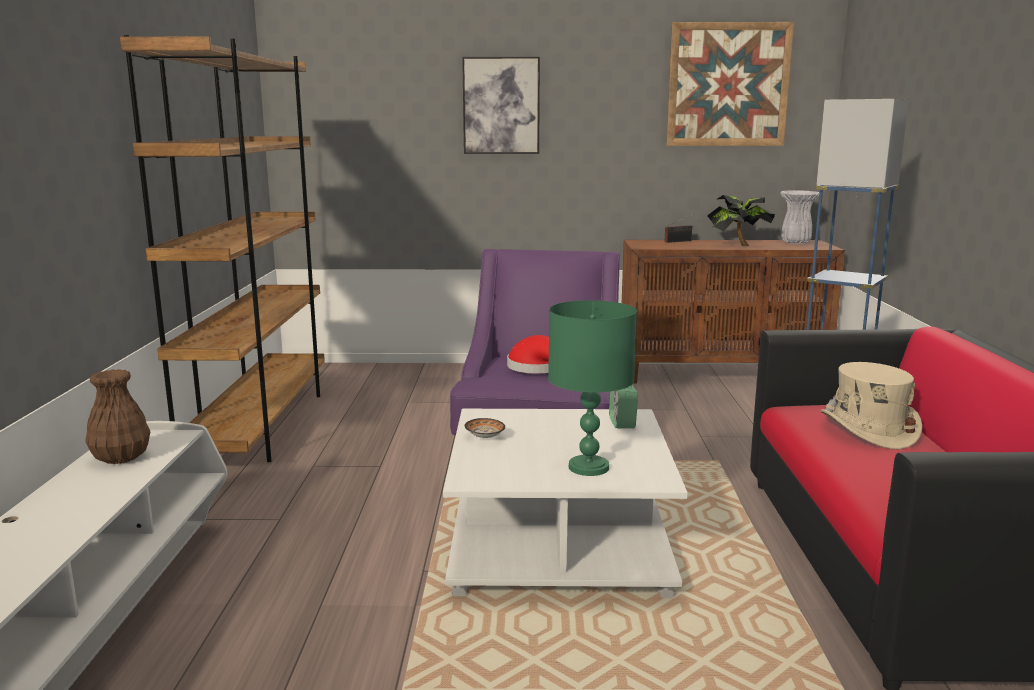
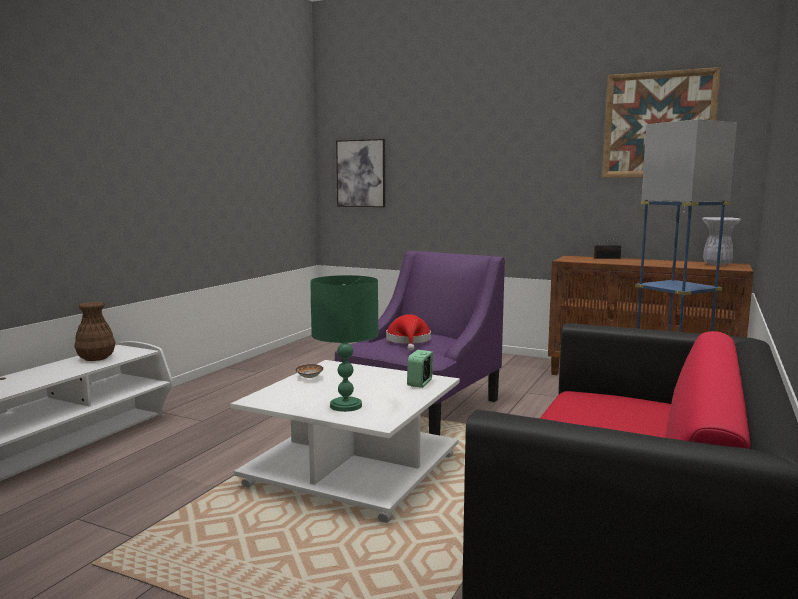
camera: 25 degrees right, 5 degrees down
brown bookcase [120,35,325,462] -> none
picture [462,57,540,154] -> picture moved to [336,139,385,207]
potted plant [707,195,775,246] -> none
beige hat [820,362,922,449] -> none

